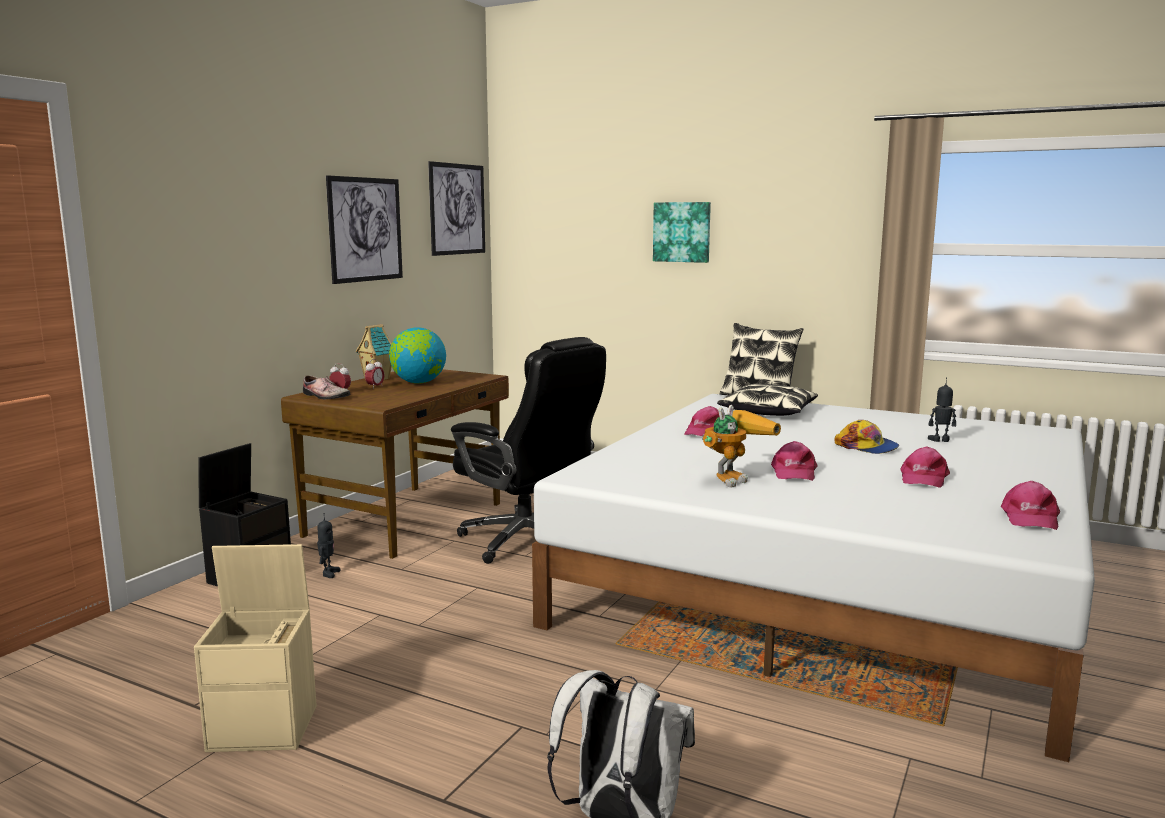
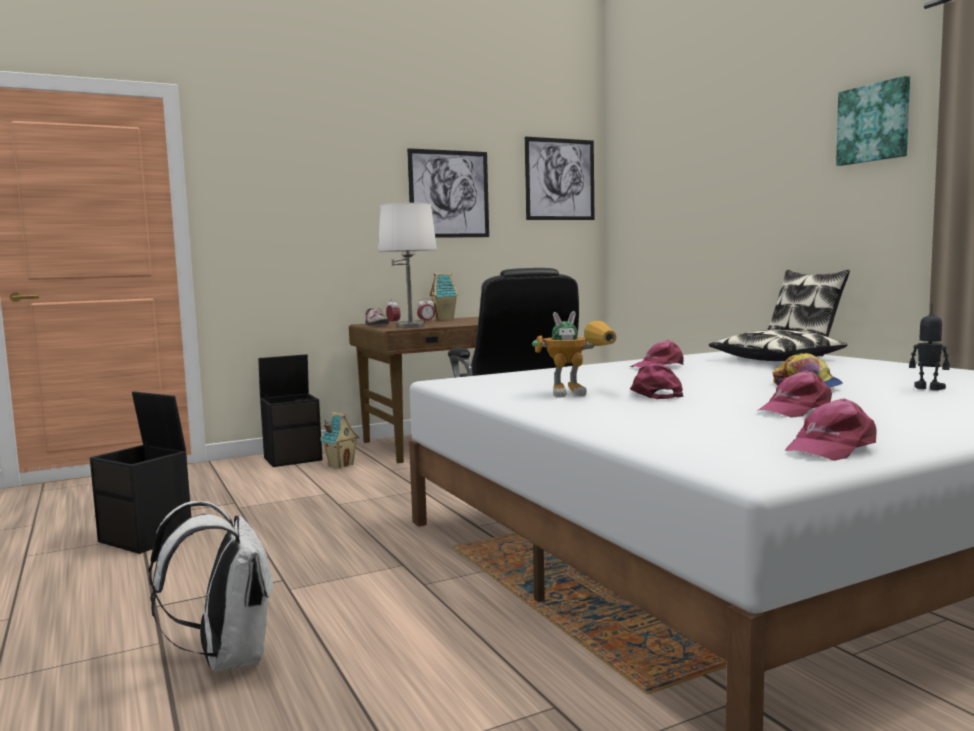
camera: 35 degrees right, 5 degrees down
beige storage box [194,544,317,752] -> black storage box [90,391,193,554]
toy robot [317,513,340,578] -> toy house [320,412,359,468]
globe [389,327,446,384] -> none
picture [653,202,711,263] -> picture moved to [836,76,910,166]
pink cap [771,441,818,481] -> pink cap turned 135 degrees clockwise [630,363,684,399]
none -> white table lamp [378,203,437,328]

